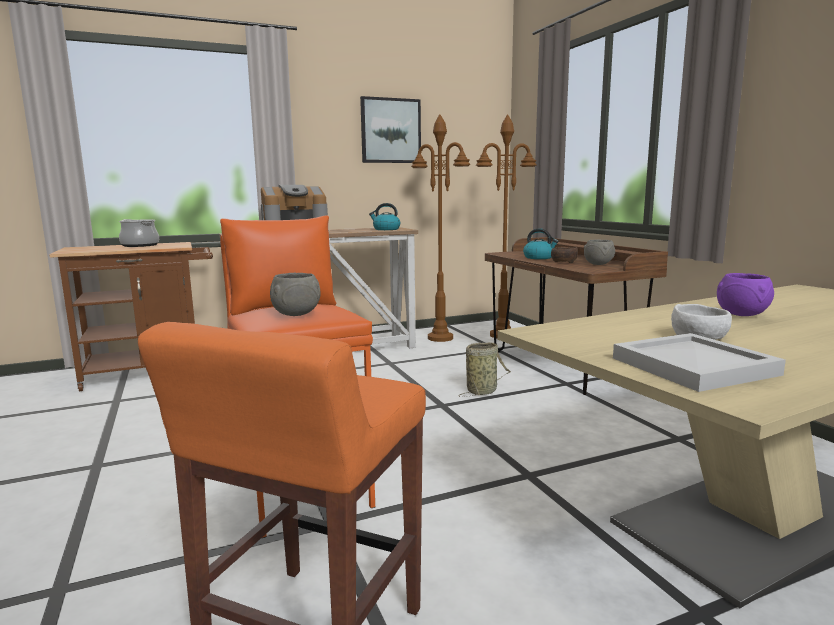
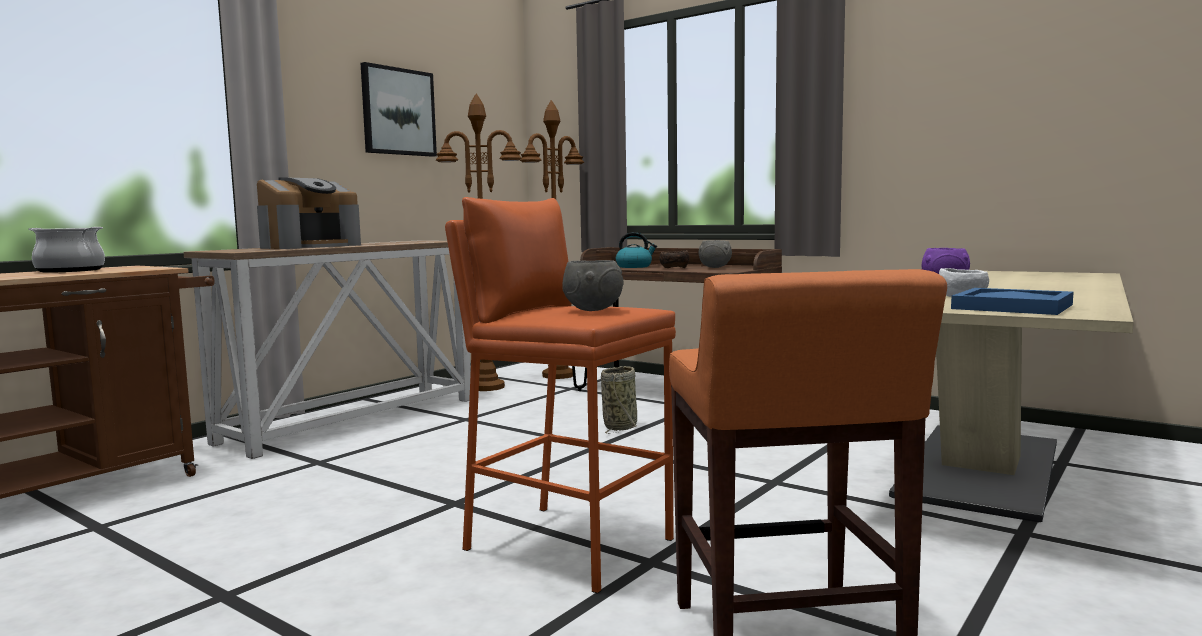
camera: 30 degrees left, 5 degrees down
kettle [369,203,400,230] -> none
white tray [613,333,786,392] -> blue tray [951,288,1073,315]

